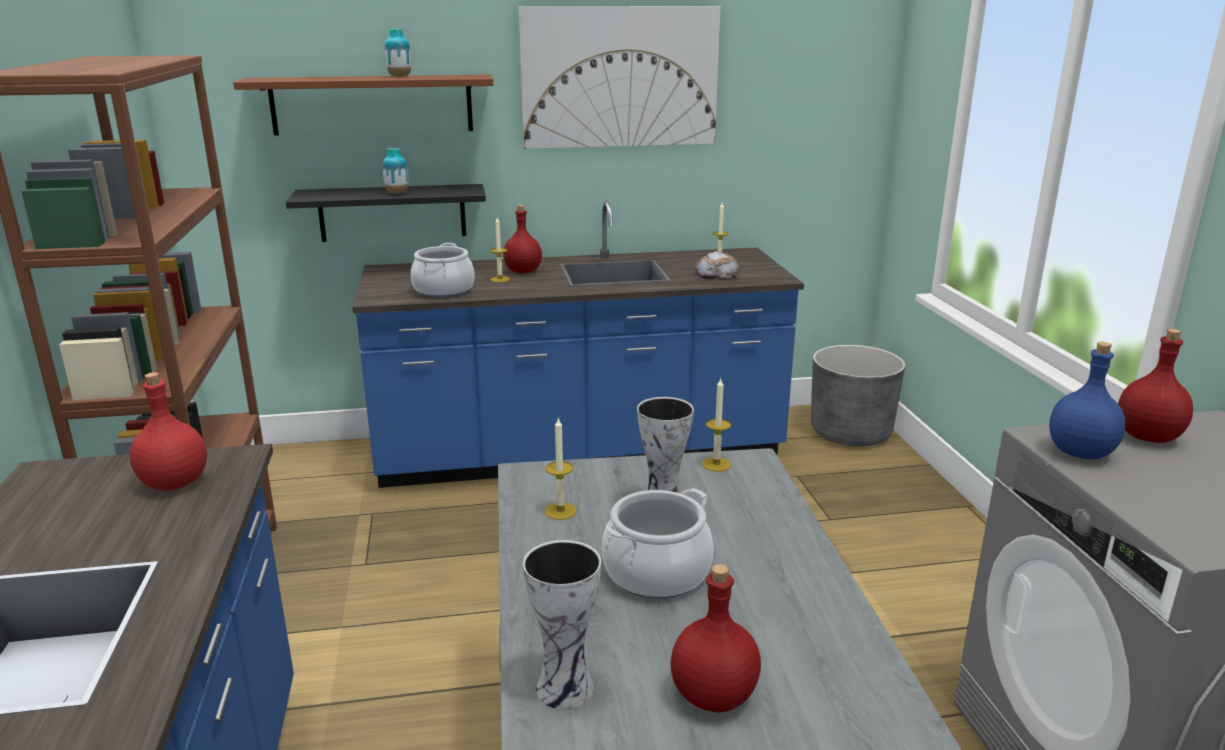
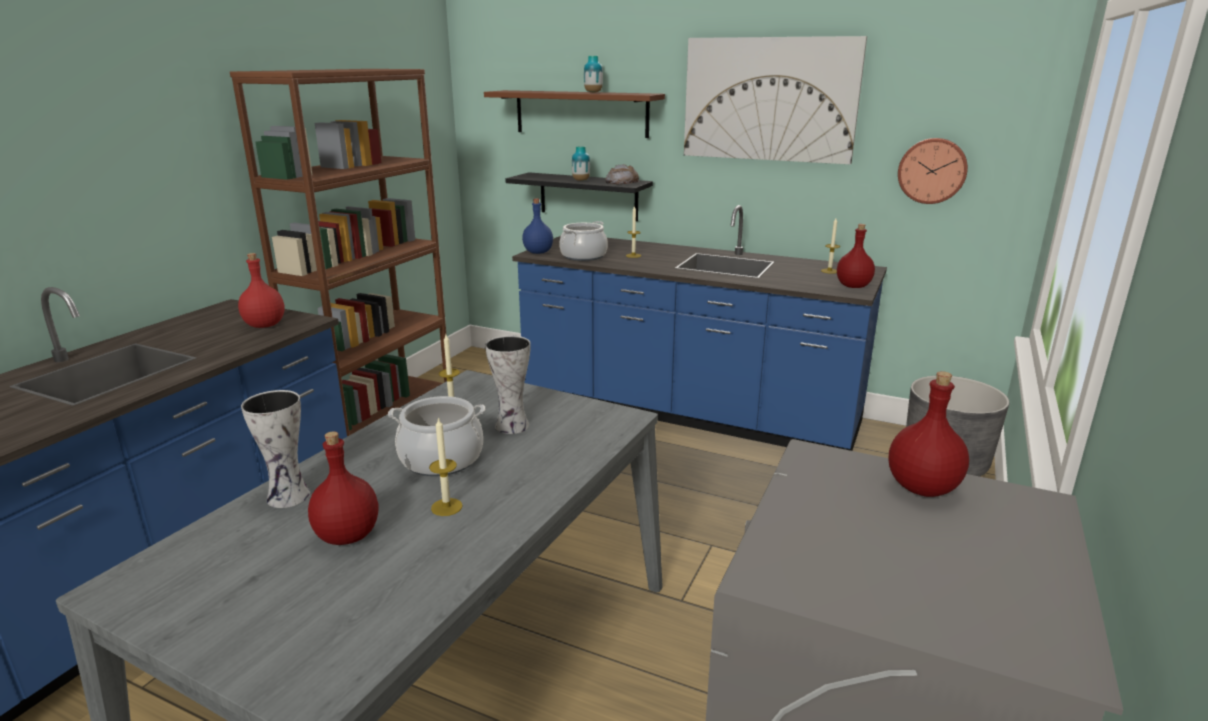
camera: 35 degrees right, 0 degrees up
red bottle [503,205,542,273] -> red bottle moved to [837,224,875,288]
bread [695,251,739,280] -> bread moved to [605,164,641,185]
candle [702,379,731,472] -> candle moved to [429,417,463,516]
blue bottle [1049,342,1126,460] -> blue bottle moved to [522,199,553,254]
none -> wall clock [898,138,968,204]

